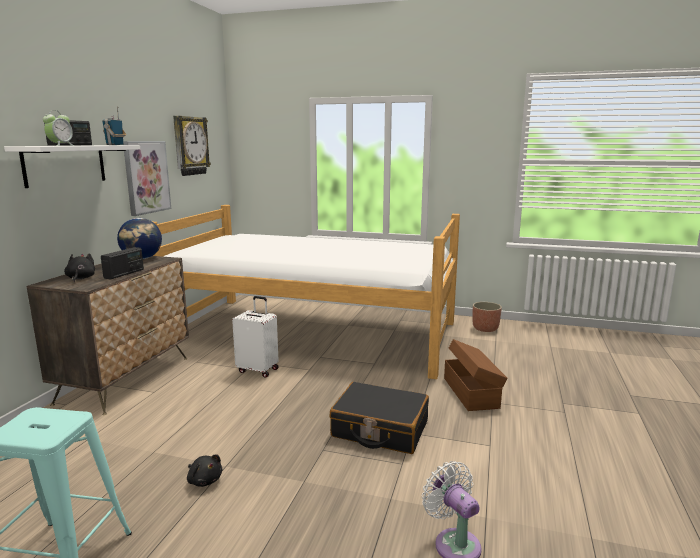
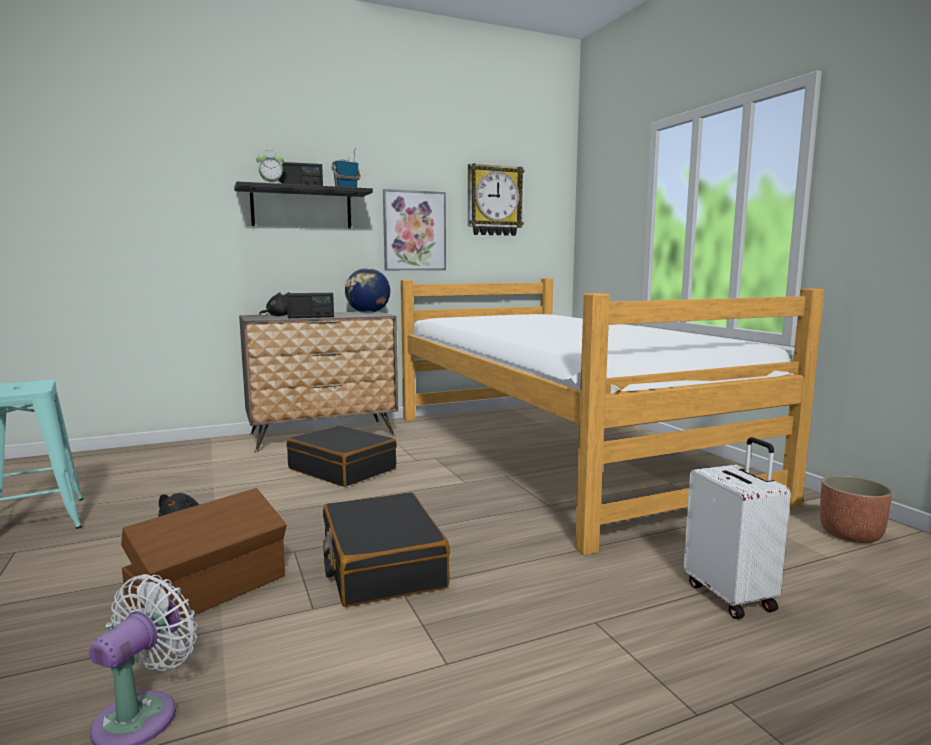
camera: 50 degrees right, 5 degrees down
white shelf [4,145,140,188] -> black shelf [234,181,373,228]
white suitcase [232,296,279,378] -> white suitcase moved to [684,437,791,619]
brown storage box [444,339,507,411] -> brown storage box moved to [121,488,287,619]
none -> black suitcase [286,425,397,487]

